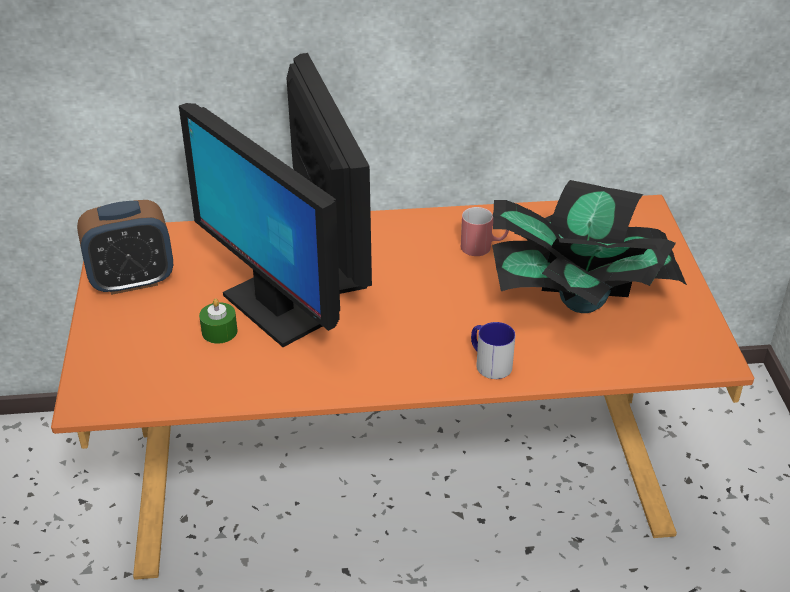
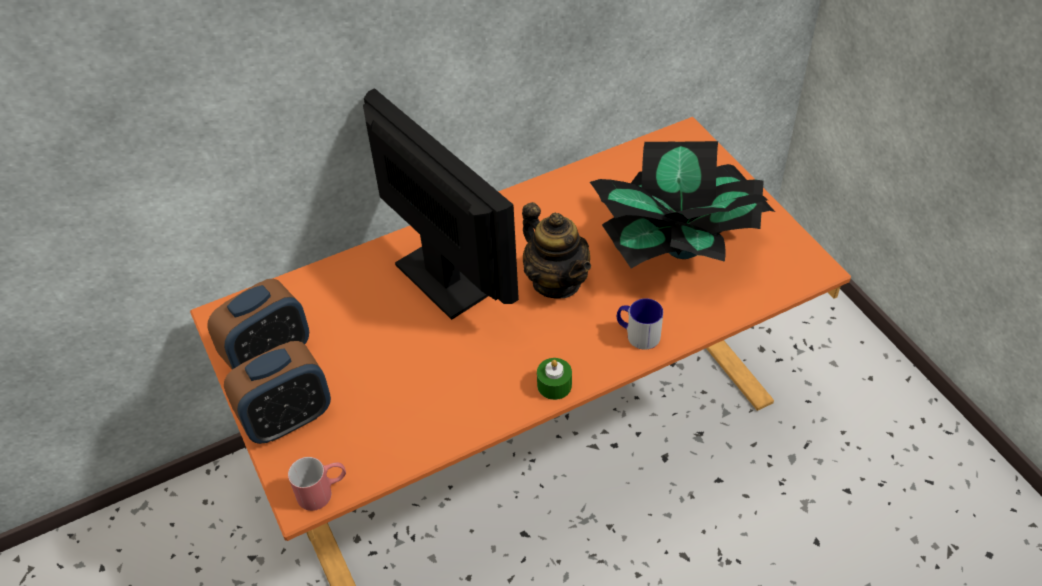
camera: 20 degrees left, 10 degrees up
monitor [179,103,340,347] -> none
green candle [199,298,237,344] -> green candle moved to [537,358,572,400]
red mug [461,207,509,256] -> red mug moved to [288,457,346,511]
none -> alarm clock [224,341,331,444]
none -> teapot [522,202,591,299]

